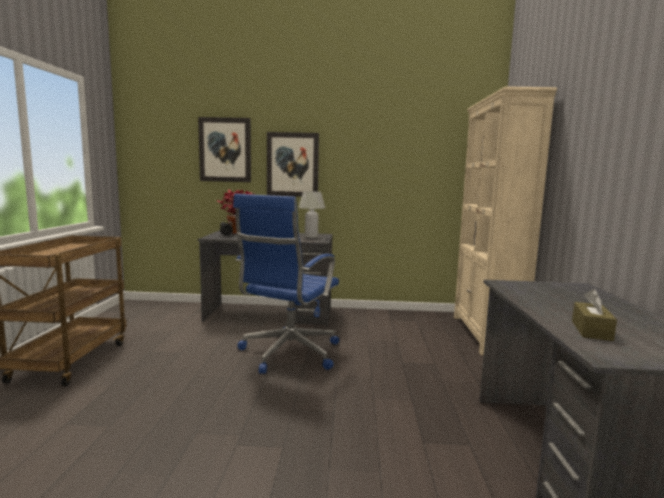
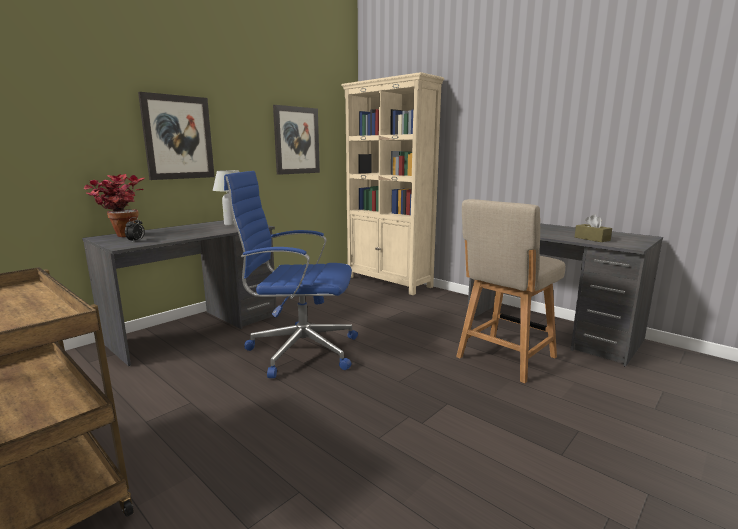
camera: 50 degrees left, 5 degrees up
picture [198,117,251,182] -> picture moved to [273,105,320,175]
blue office chair [233,194,339,374] -> blue office chair turned 120 degrees clockwise [224,171,358,378]
none -> beige chair [456,199,565,383]

